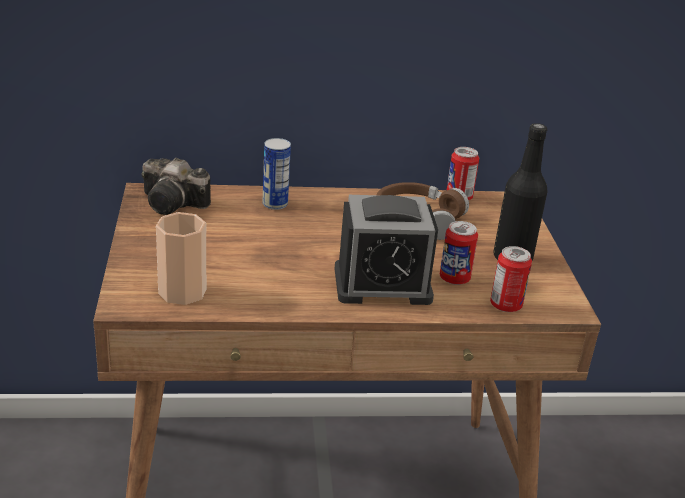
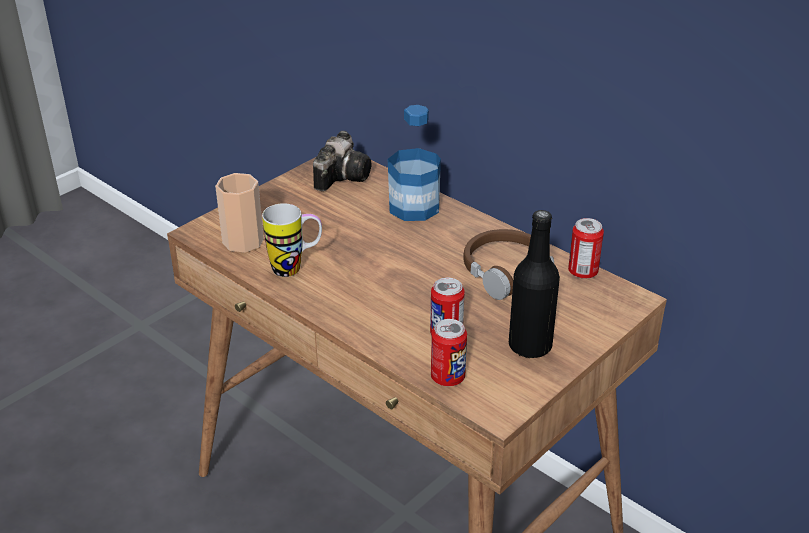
camera: 50 degrees right, 5 degrees up
camera [141,158,211,215] -> camera turned 135 degrees counterclockwise [313,131,372,191]
can [262,138,291,210] -> bottle [388,105,441,221]
alarm clock [335,195,438,305] -> none
none -> mug [262,203,322,277]

